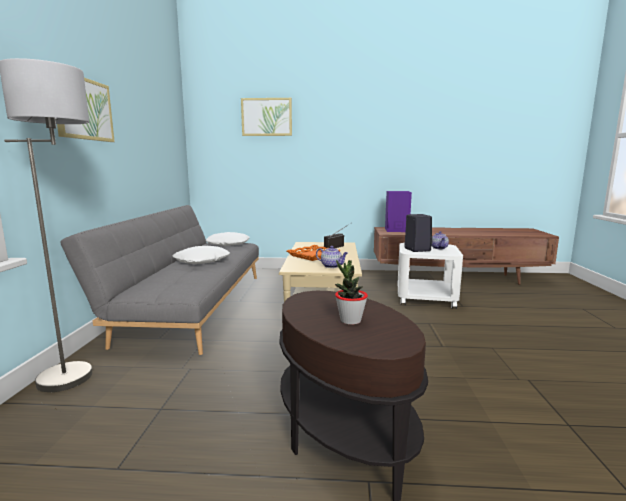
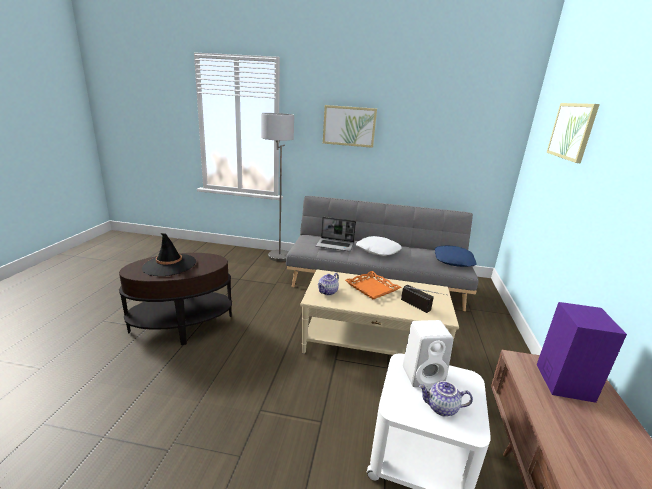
camera: 95 degrees right, 10 degrees up
white pillow [206,232,249,246] -> blue pillow [435,245,476,267]
potted plant [335,260,368,325] -> black hat [142,233,196,276]
black speaker [404,214,432,252] -> white speaker [403,320,453,387]
none -> laptop [316,217,356,251]

